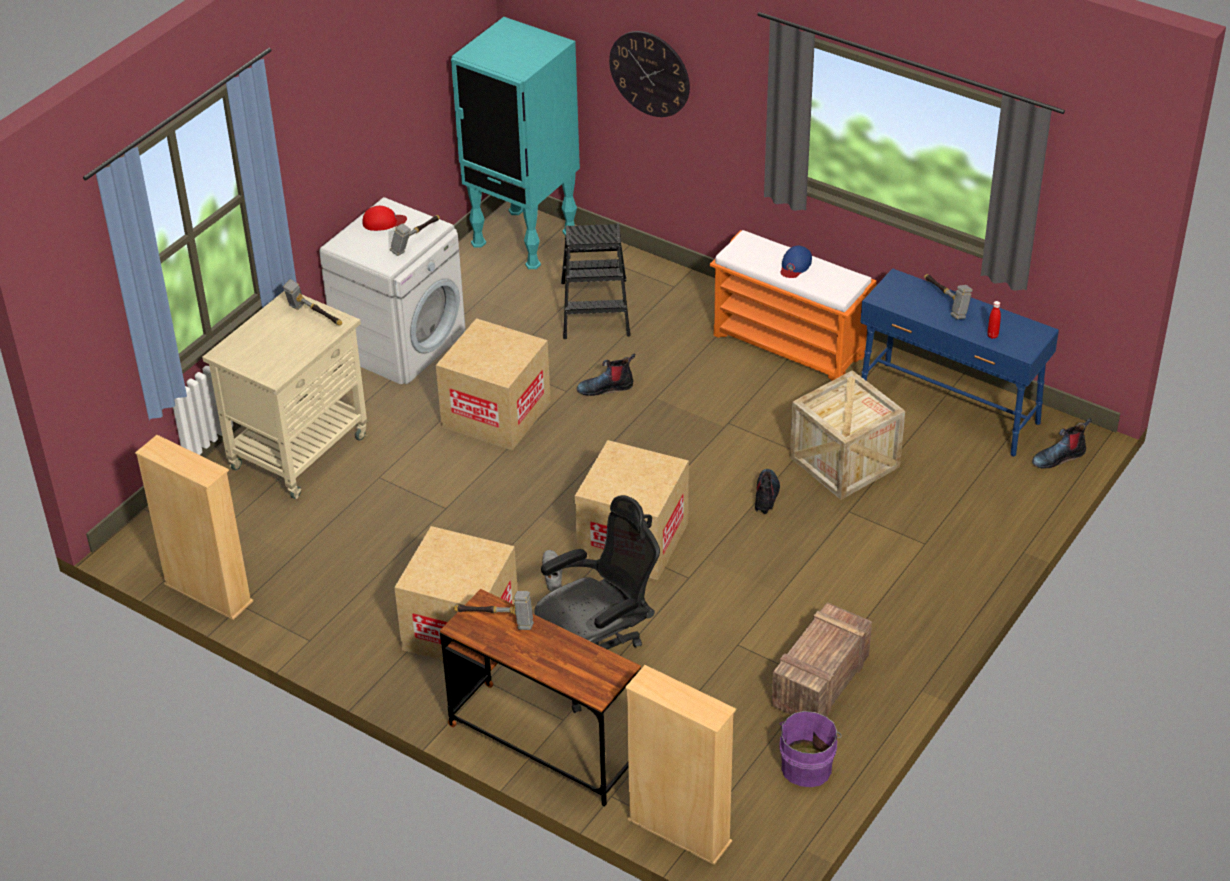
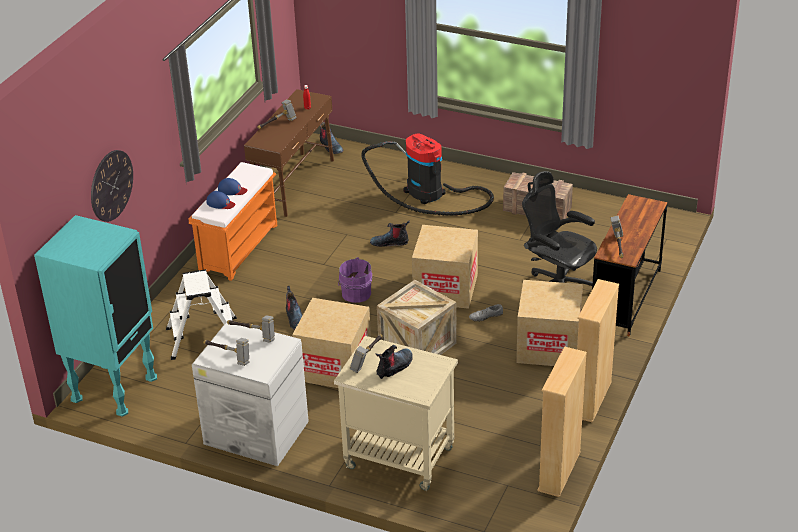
camera: 100 degrees left, 5 degrees down
red cap [362,206,407,231] -> hammer [203,338,249,366]
black step ladder [561,224,631,339] -> white step ladder [166,269,237,360]
beige bookcase [625,665,736,865] -> beige bookcase moved to [577,279,619,423]
purple bucket [779,711,842,787] -> purple bucket moved to [338,257,372,303]
crate [790,370,905,500] -> crate moved to [377,280,457,355]
blue console table [860,269,1059,456] -> brown console table [244,89,334,217]
none -> blue cap [206,191,235,209]
none -> vacuum cleaner [361,134,494,216]
none -> boot [376,345,413,379]

